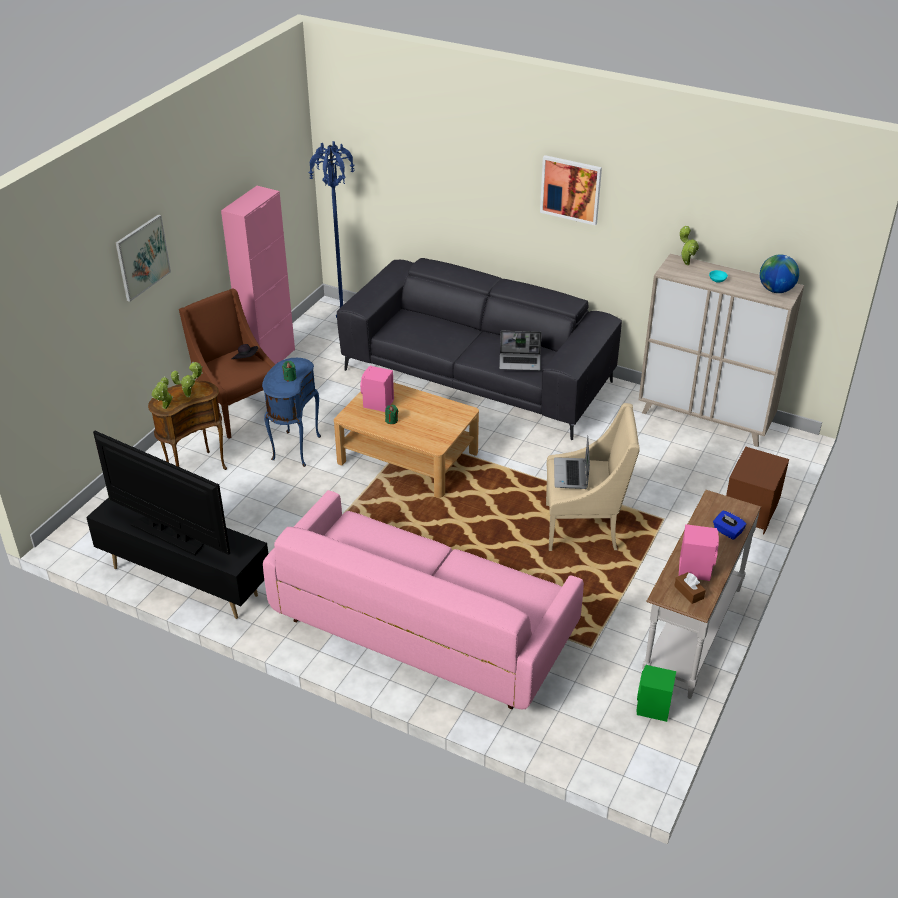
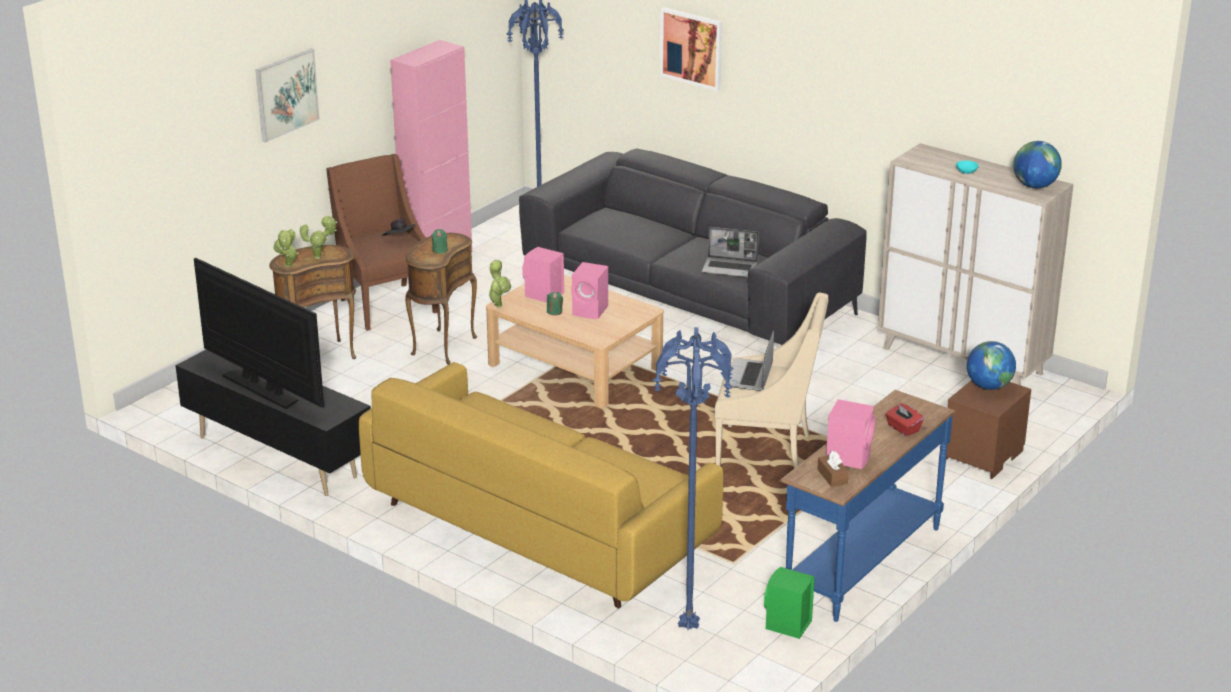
camera: 10 degrees right, 10 degrees down
blue side table [262,358,321,467] -> brown side table [405,233,477,364]
pink sofa [263,490,584,709] -> yellow sofa [359,362,723,608]
picture [540,155,602,225] -> picture moved to [660,7,722,91]
white console table [642,490,761,699] -> blue console table [779,390,956,622]
potted plant [680,226,699,265] -> potted plant moved to [488,260,511,308]
blue tissue box [713,510,746,540] -> red tissue box [885,403,924,436]
none -> pink speaker [571,262,608,319]
none -> blue floor lamp [653,327,734,630]
none -> globe [967,341,1016,390]

